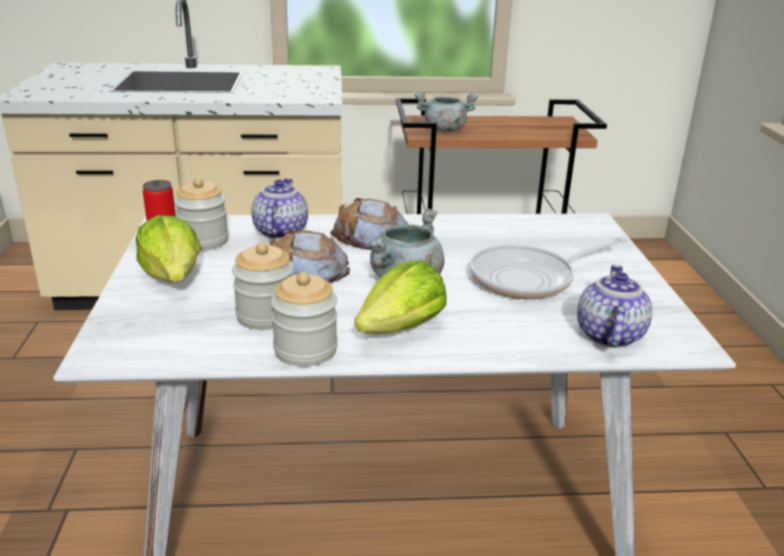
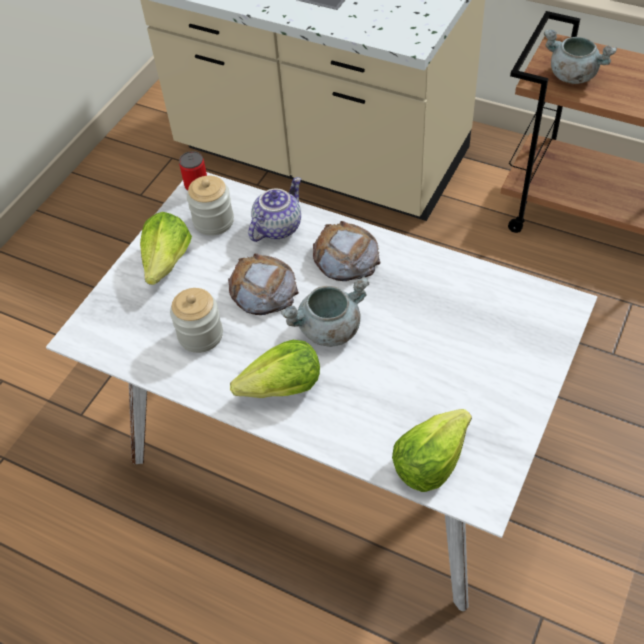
camera: 35 degrees right, 25 degrees up
jar [271,272,338,367] -> none
frying pan [470,237,628,299] -> none
teapot [577,265,653,348] -> lettuce [392,409,472,492]

